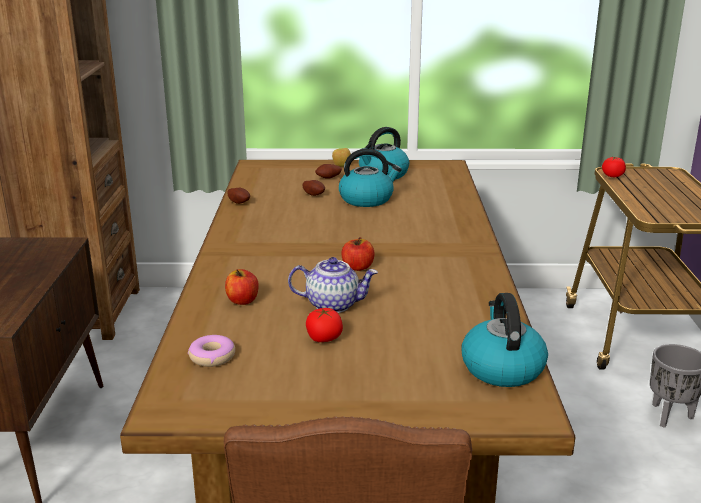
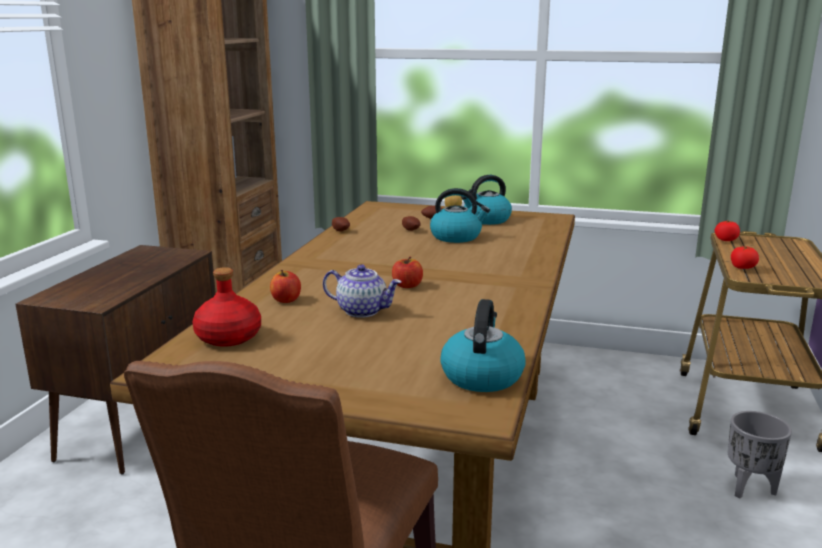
camera: 15 degrees right, 5 degrees down
donut [188,335,235,367] -> red bottle [192,267,261,347]
tomato [306,308,343,342] -> tomato moved to [731,246,759,269]

